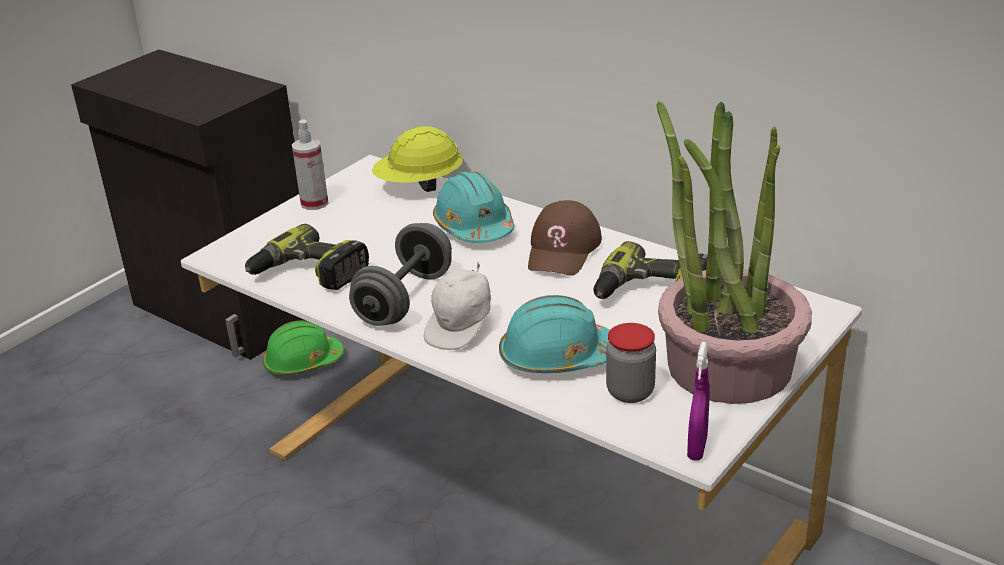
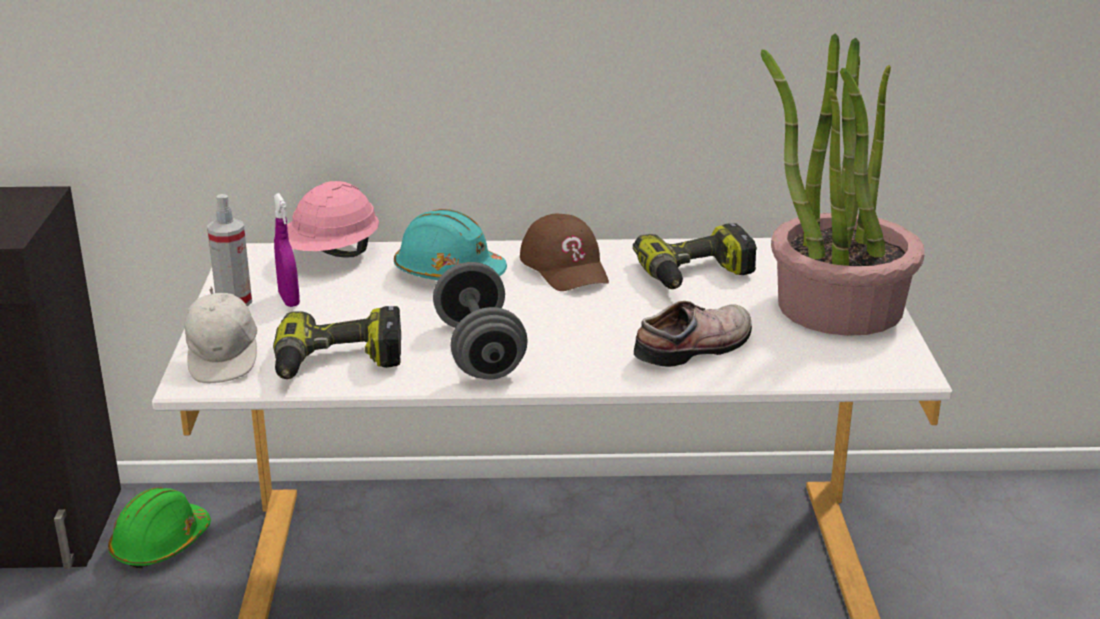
camera: 40 degrees left, 5 degrees down
yellow hard hat [372,126,463,192] -> pink hard hat [287,181,379,258]
white cap [424,263,491,350] -> white cap moved to [185,287,257,384]
turquoise hard hat [499,295,610,373] -> shoe [634,301,752,367]
jar [606,323,656,403] -> none
purple spray bottle [687,342,710,461] -> purple spray bottle moved to [274,193,300,307]

